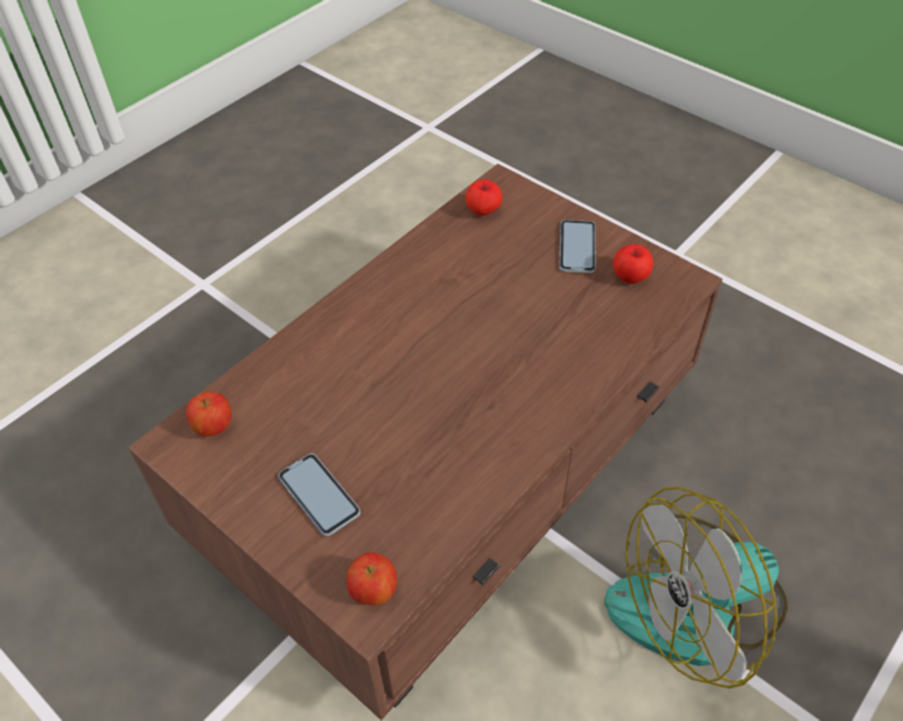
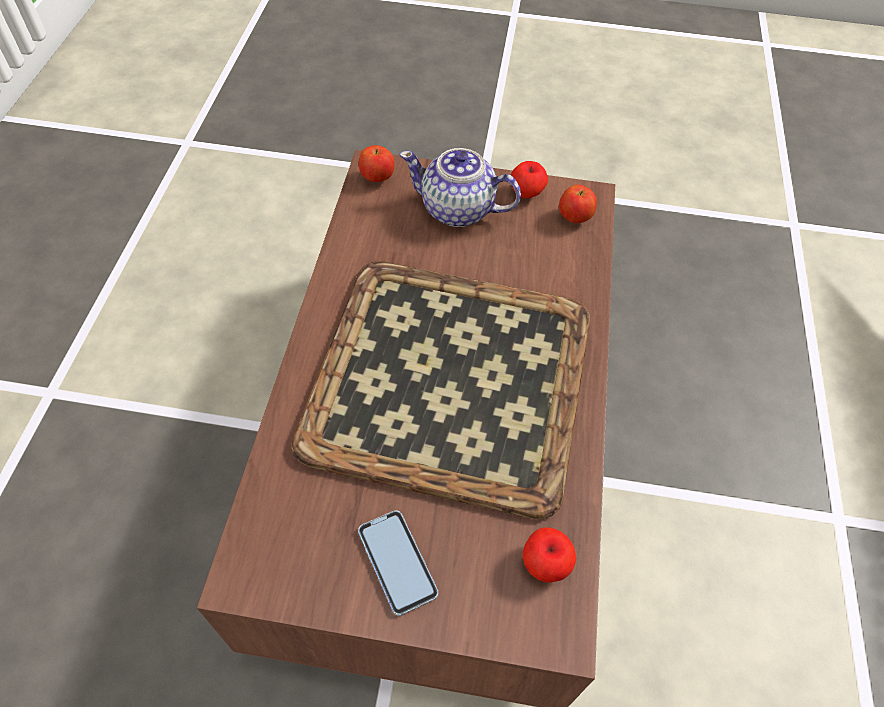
camera: 145 degrees right, 5 degrees up
phone [278,454,360,536] -> teapot [400,148,521,227]
fan [604,487,788,688] -> none
apple [613,244,654,284] -> apple moved to [511,161,548,199]
none -> tray [291,261,590,519]

